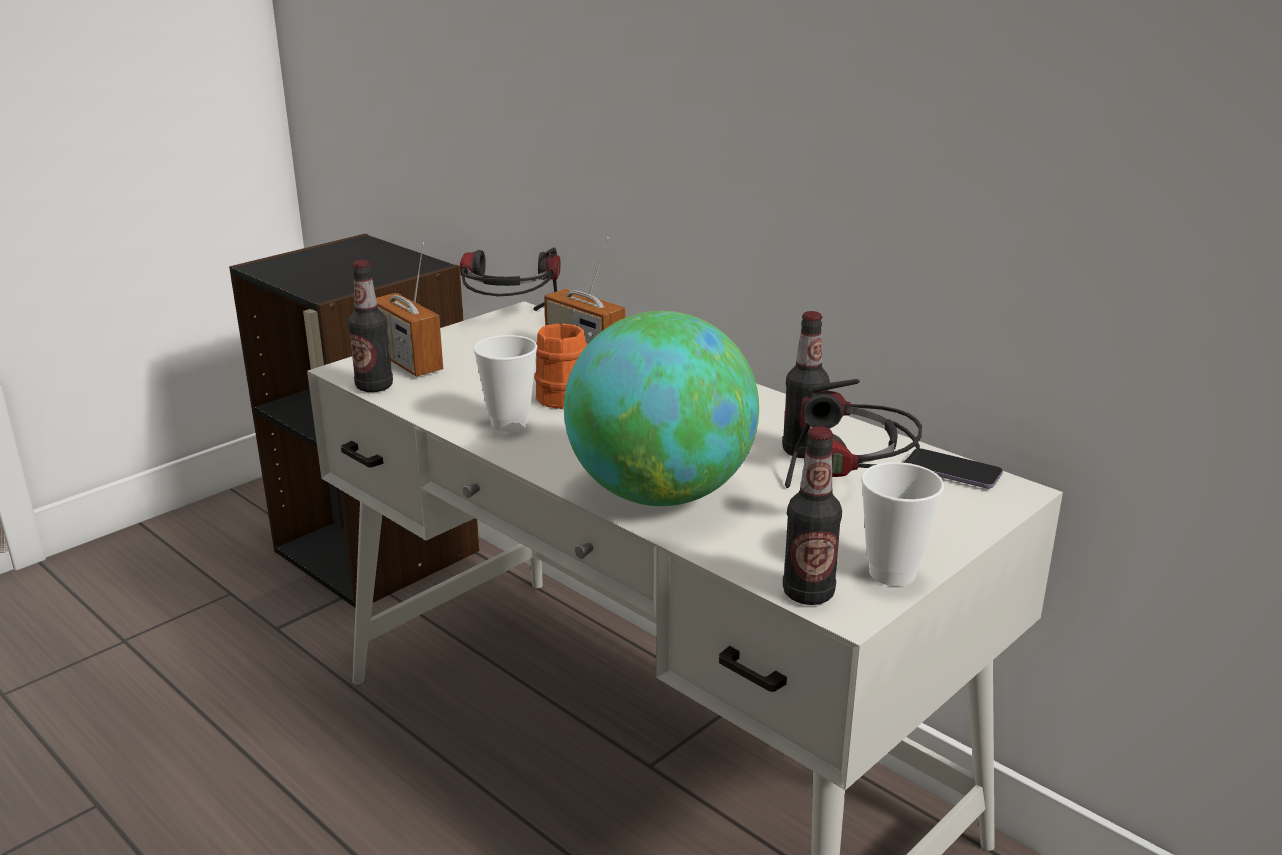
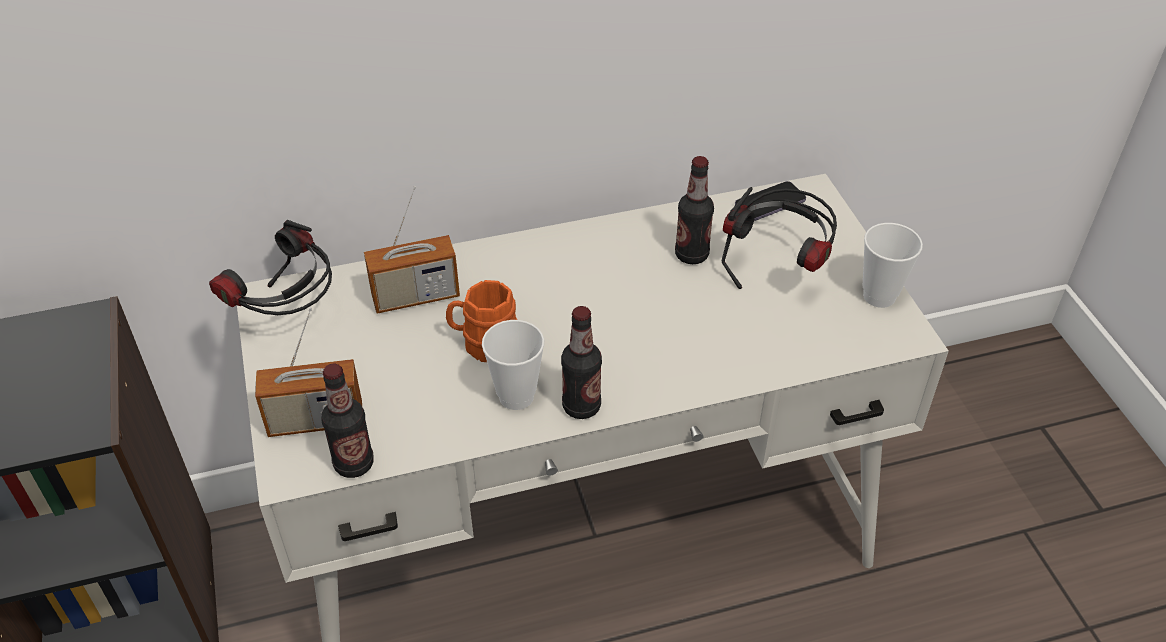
camera: 60 degrees left, 20 degrees up
globe [564,311,759,506] -> none
bottle [783,426,842,605] -> bottle moved to [561,306,602,419]

